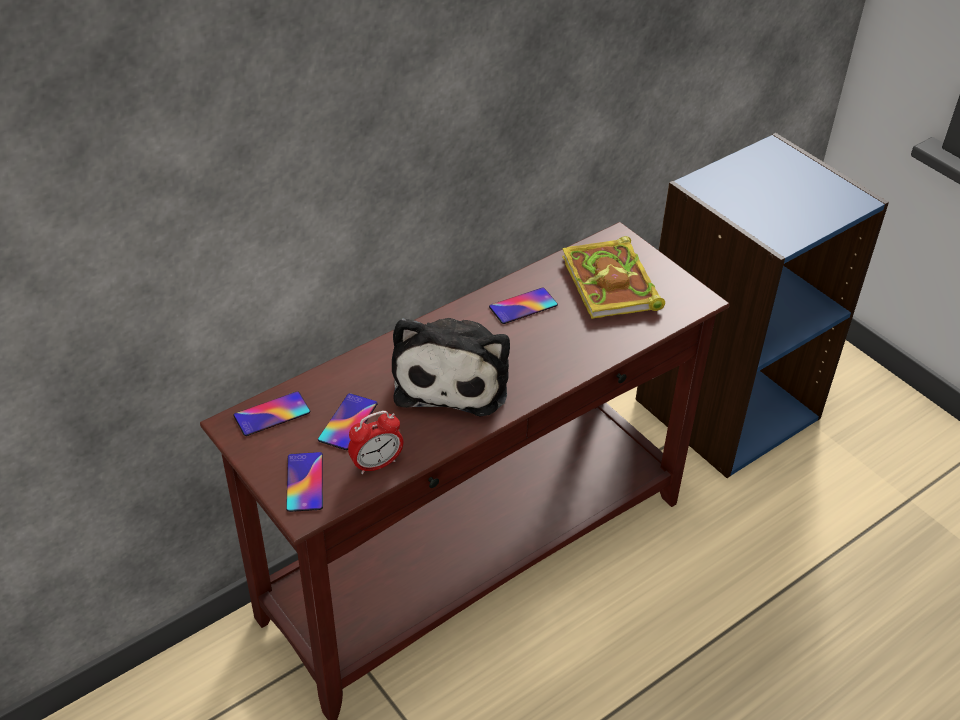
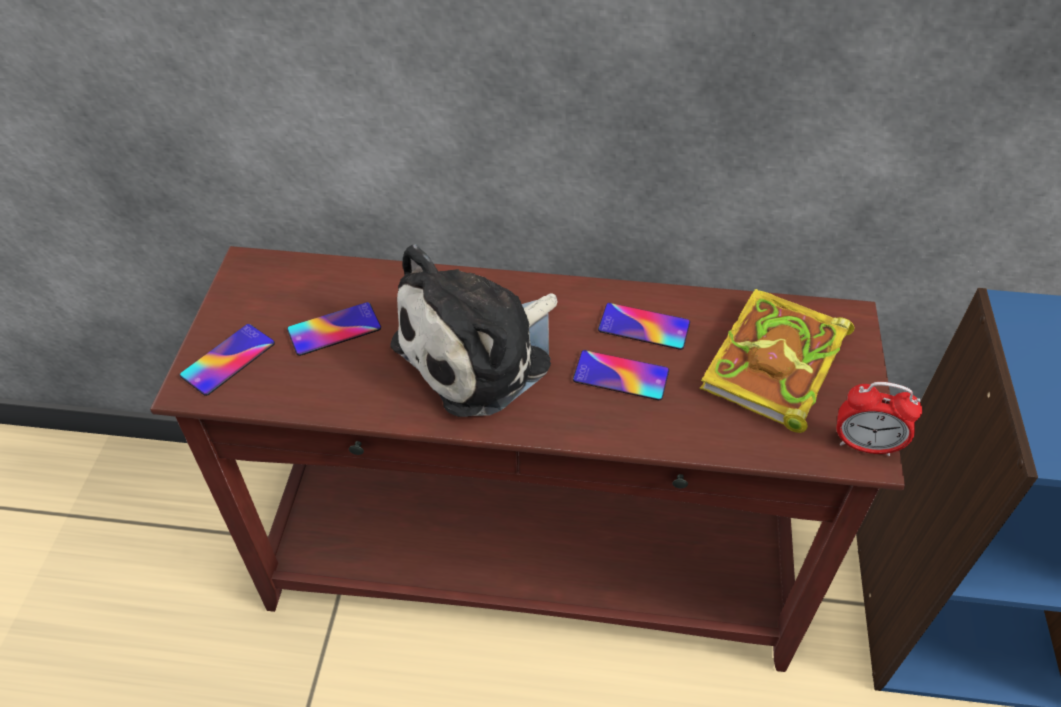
camera: 45 degrees right, 5 degrees up
phone [234,391,310,436] -> phone moved to [573,350,669,400]
alarm clock [348,411,403,474] -> alarm clock moved to [837,382,922,456]

